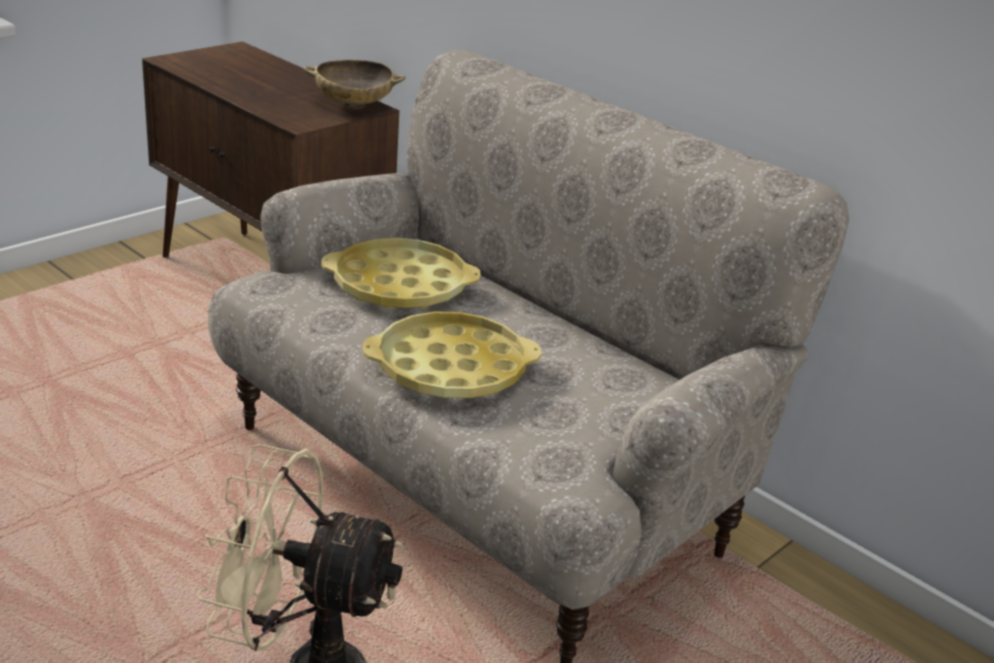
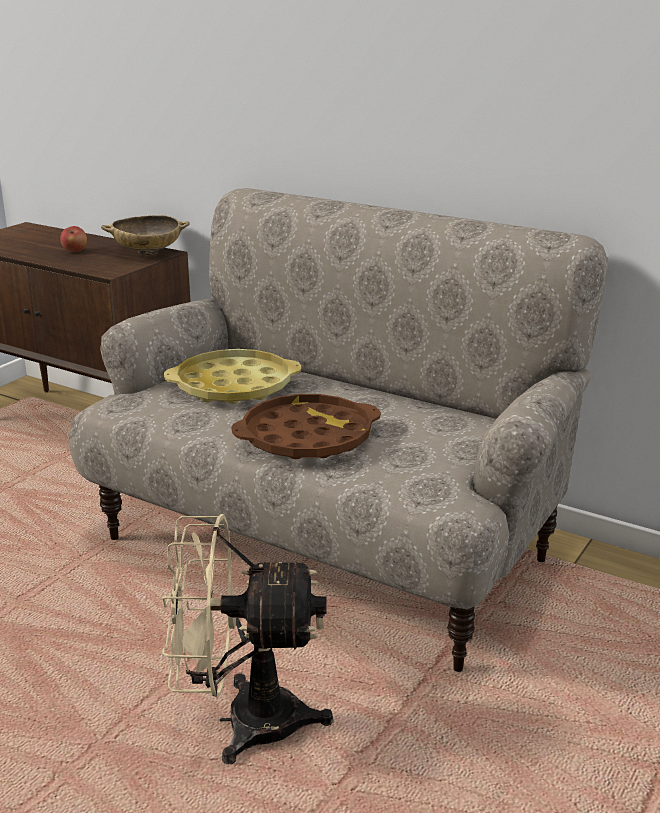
camera: 10 degrees left, 5 degrees down
yellow tray [362,312,542,399] -> brown tray [231,394,381,459]
none -> apple [60,226,87,252]

